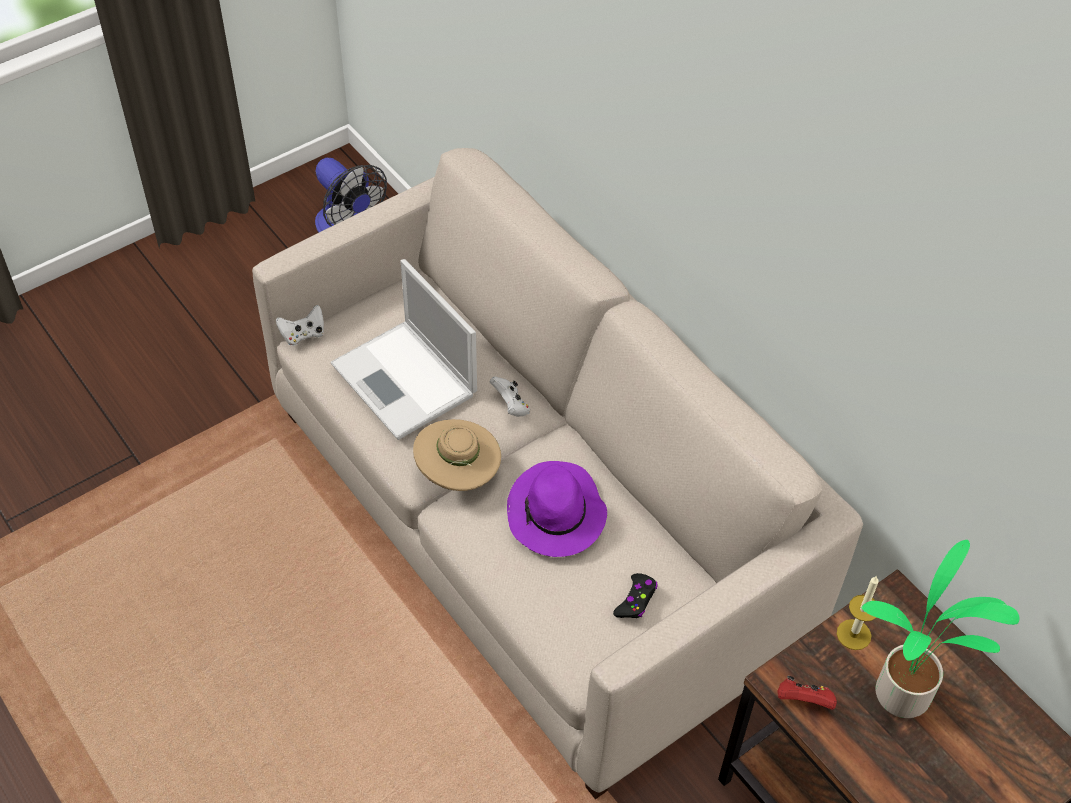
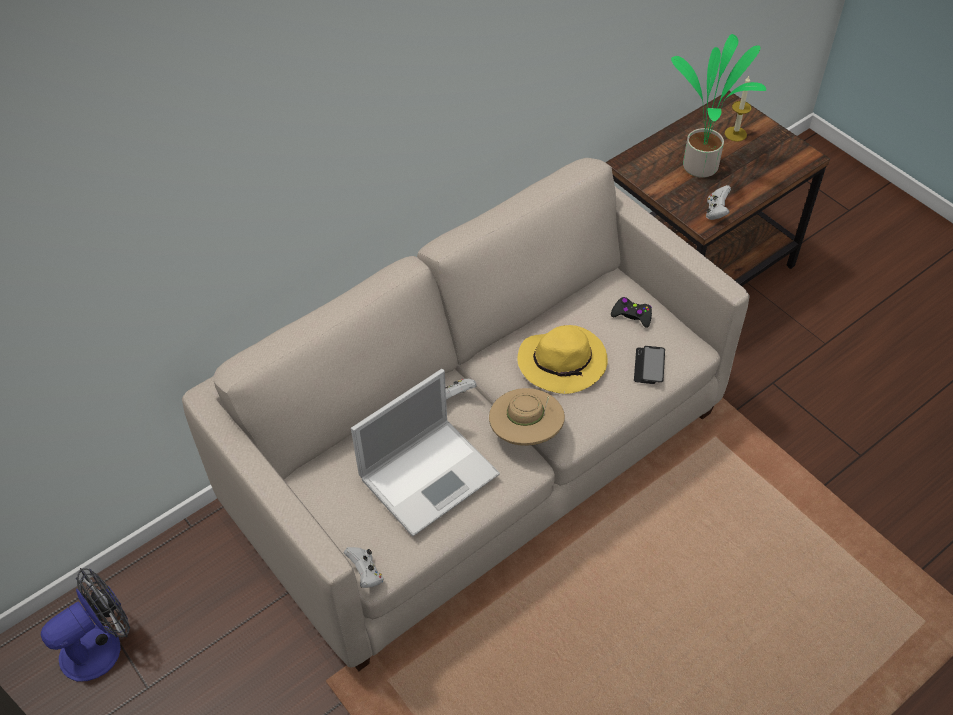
camera: 90 degrees left, 0 degrees up
purple hat [507,461,607,557] -> yellow hat [517,325,608,394]
red game controller [777,676,837,710] -> white game controller [706,185,731,220]
candle [837,575,879,650] -> candle moved to [725,76,751,142]
none -> phone [634,346,665,384]

